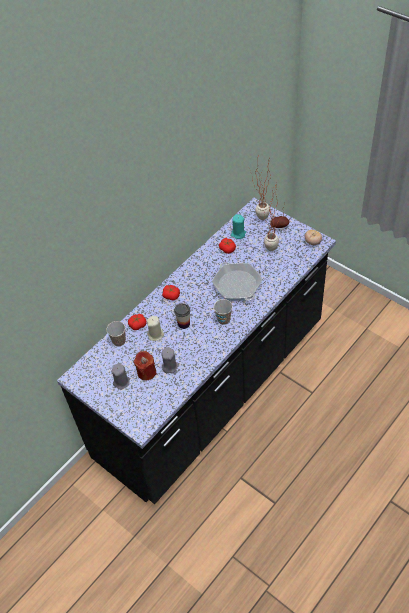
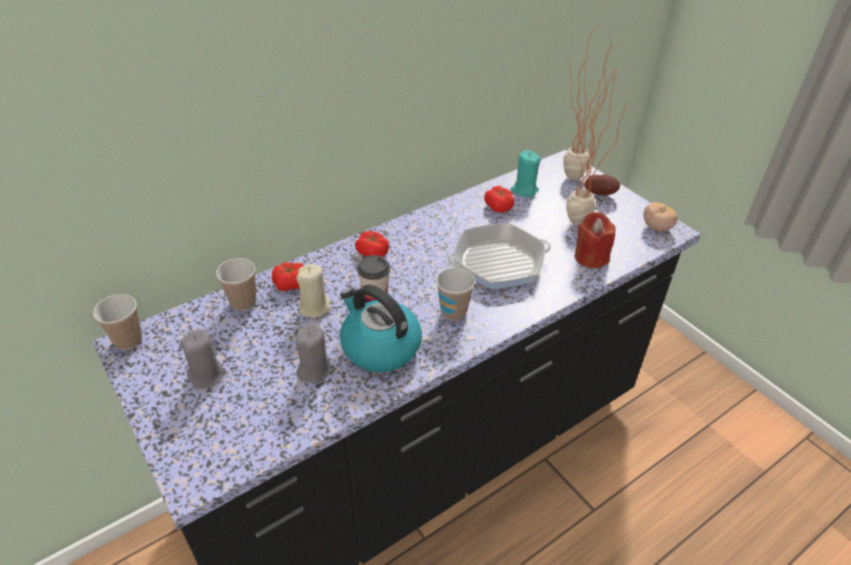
camera: 10 degrees right, 10 degrees down
red candle [134,351,157,381] -> red candle moved to [575,212,616,268]
frying pan [212,262,262,301] -> frying pan turned 90 degrees clockwise [447,223,551,289]
none -> cup [93,294,142,350]
none -> kettle [340,285,422,372]

